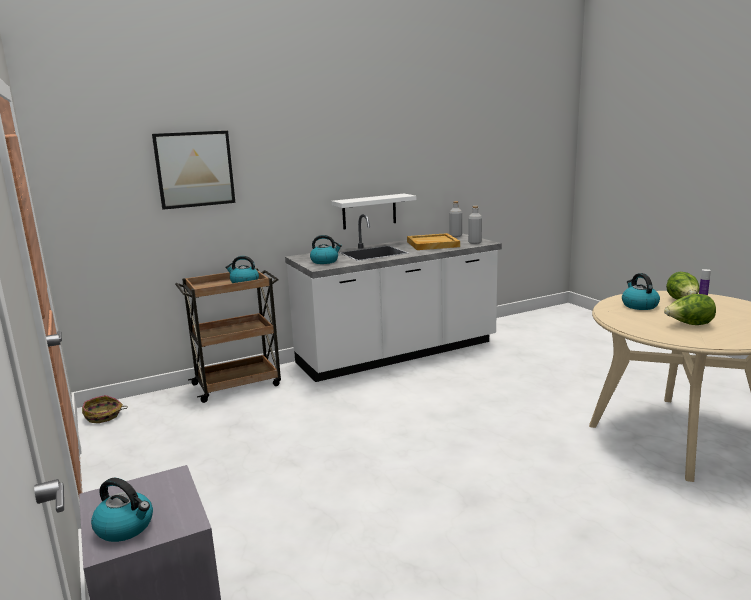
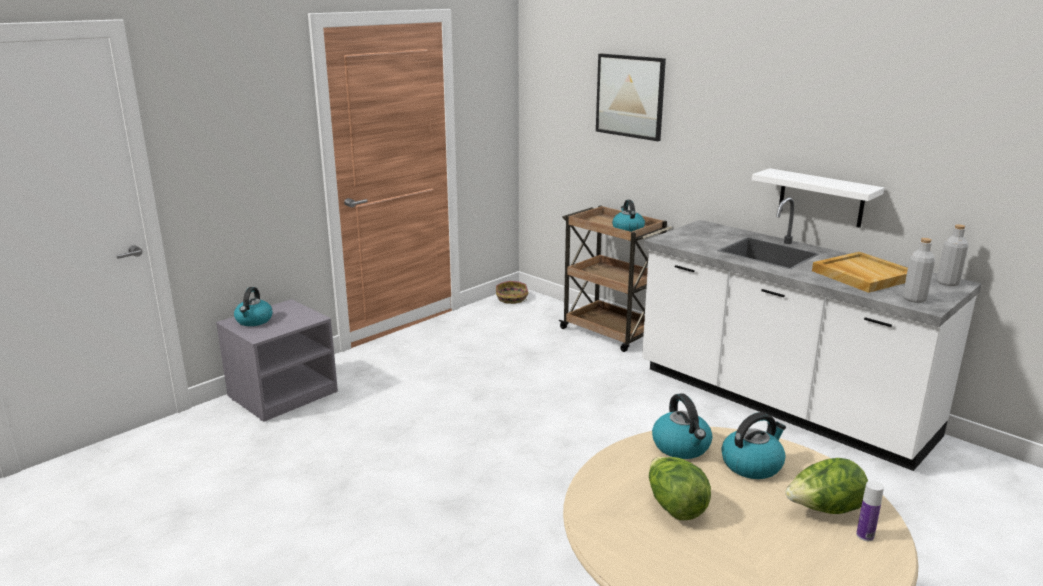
camera: 70 degrees right, 5 degrees up
kettle [310,235,342,264] -> kettle moved to [652,393,712,459]

